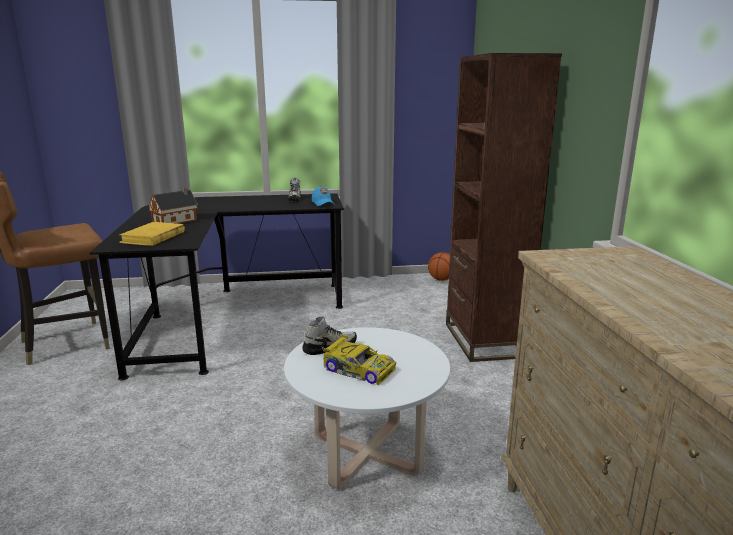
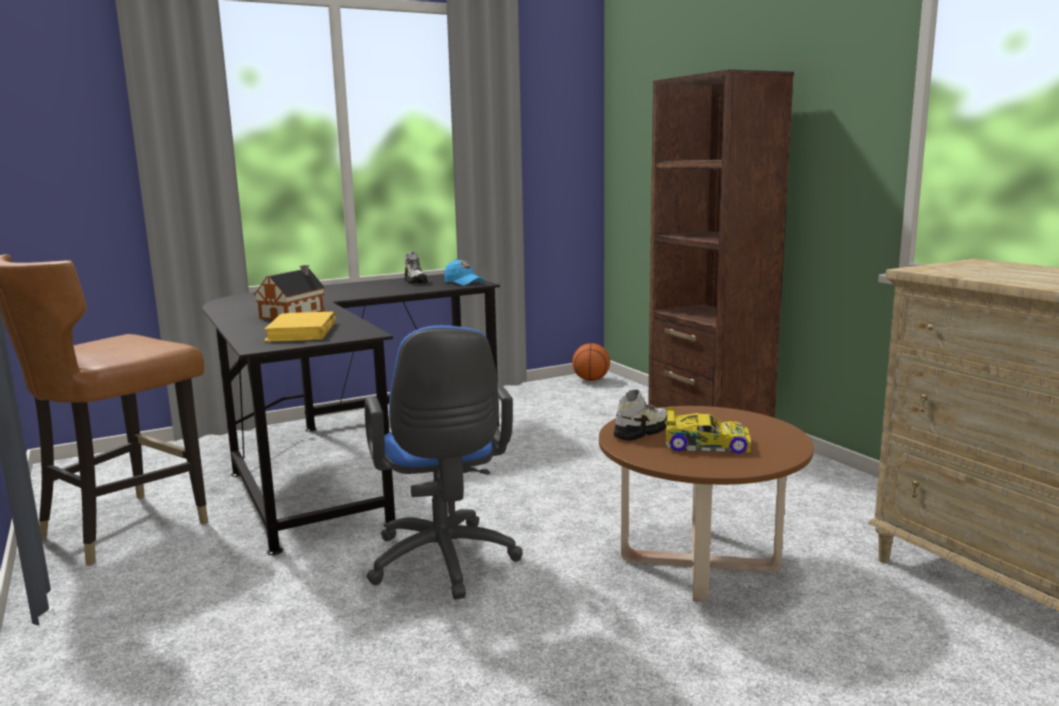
camera: 20 degrees left, 5 degrees down
white coffee table [284,327,450,490] -> brown coffee table [599,406,814,602]
none -> blue office chair [365,325,523,600]

